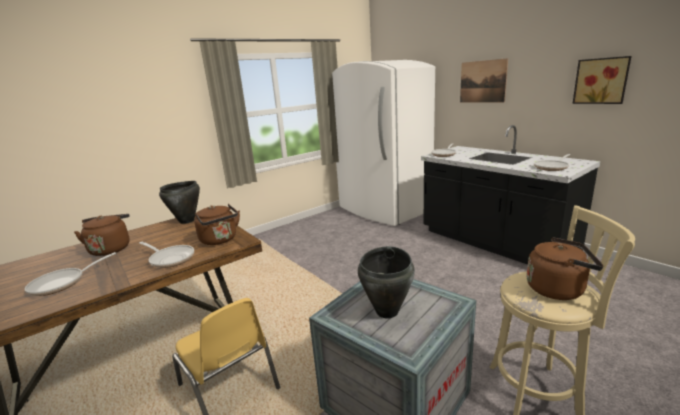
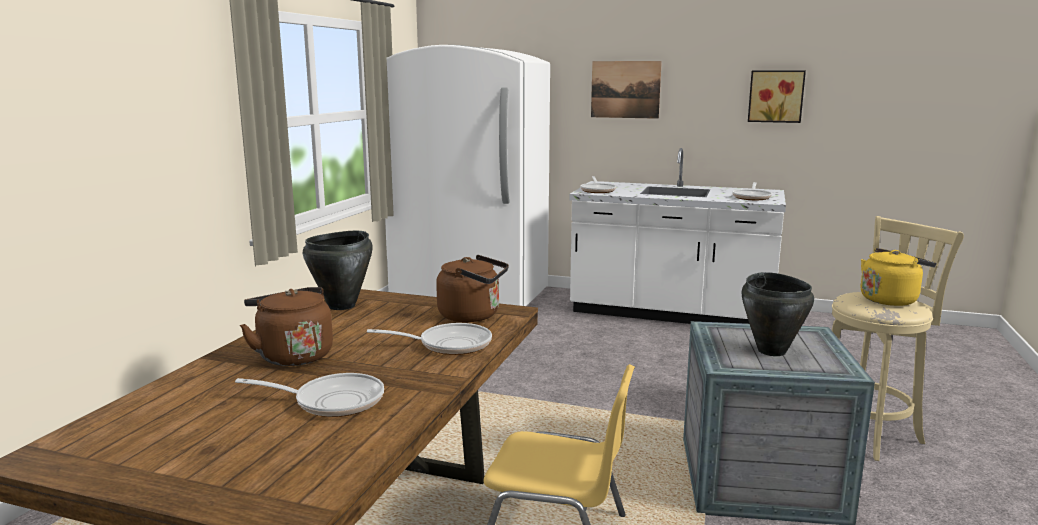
camera: 35 degrees left, 5 degrees down
frying pan [25,252,116,296] -> frying pan turned 90 degrees counterclockwise [235,373,384,417]
black counter [421,125,600,265] -> white counter [570,148,786,324]
brown kettle [526,237,603,300] -> yellow kettle [860,248,936,306]

